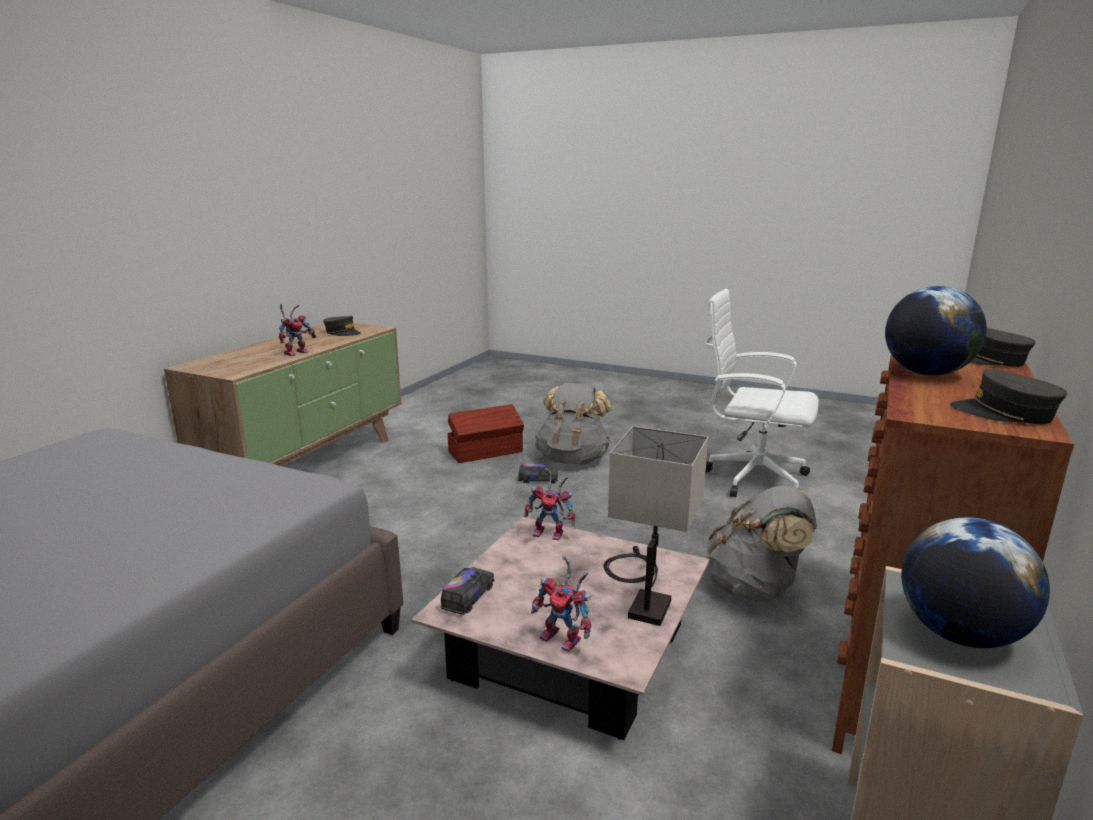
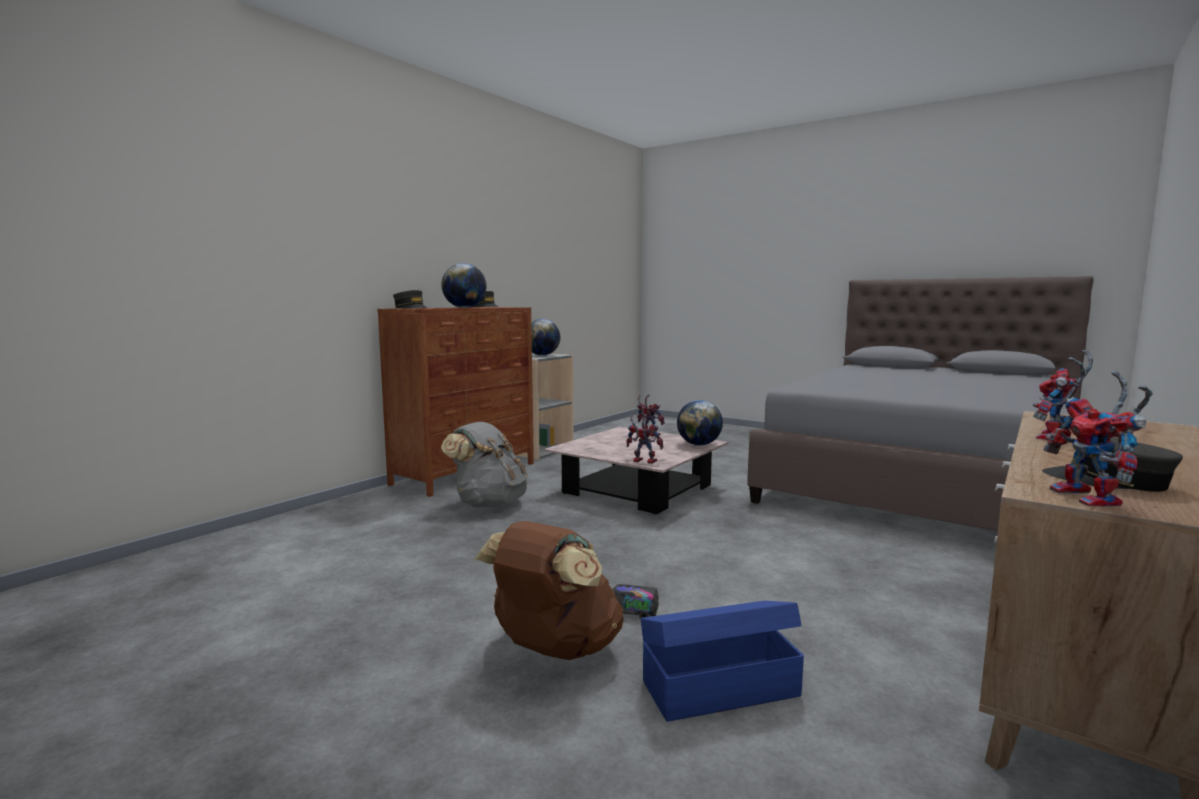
camera: 170 degrees left, 10 degrees down
toy truck [441,567,495,615] -> globe [677,400,723,445]
brown storage box [448,404,524,463] -> blue storage box [641,601,804,722]
grey backpack [535,383,612,465] -> brown backpack [475,521,624,660]
table lamp [603,426,708,626] -> none
white office chair [705,289,819,497] -> none
none -> toy robot [1044,371,1153,507]

